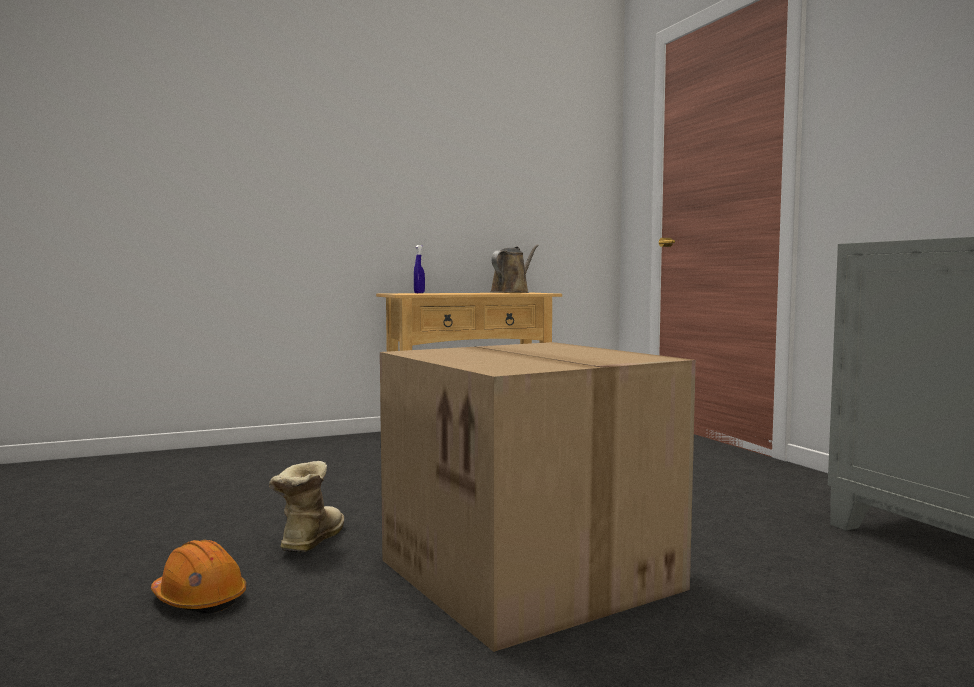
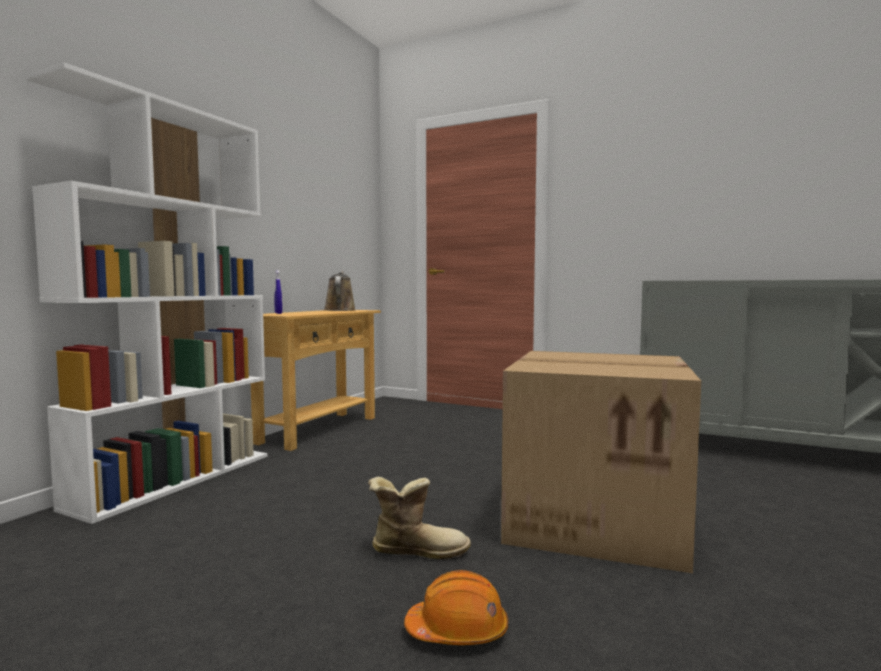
camera: 40 degrees left, 0 degrees up
boot [269,461,344,553] -> boot turned 120 degrees clockwise [368,477,471,559]
none -> white bookcase [25,63,268,524]

